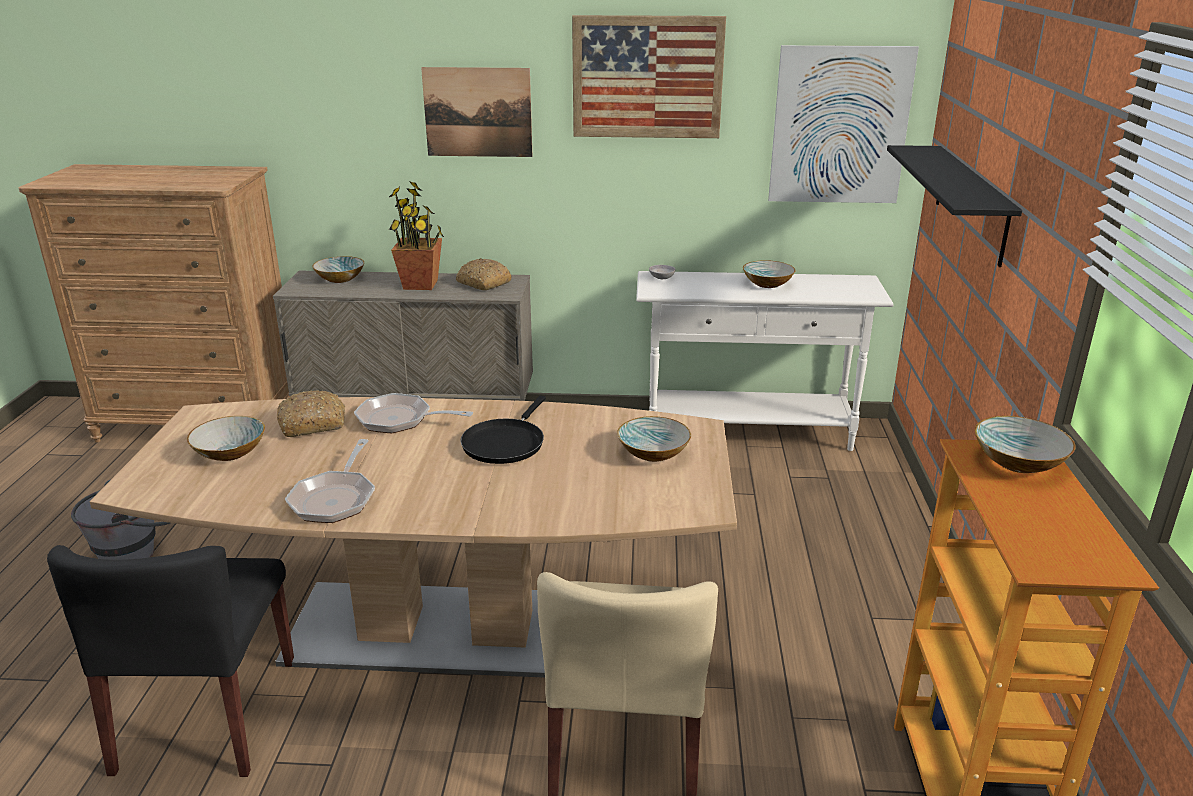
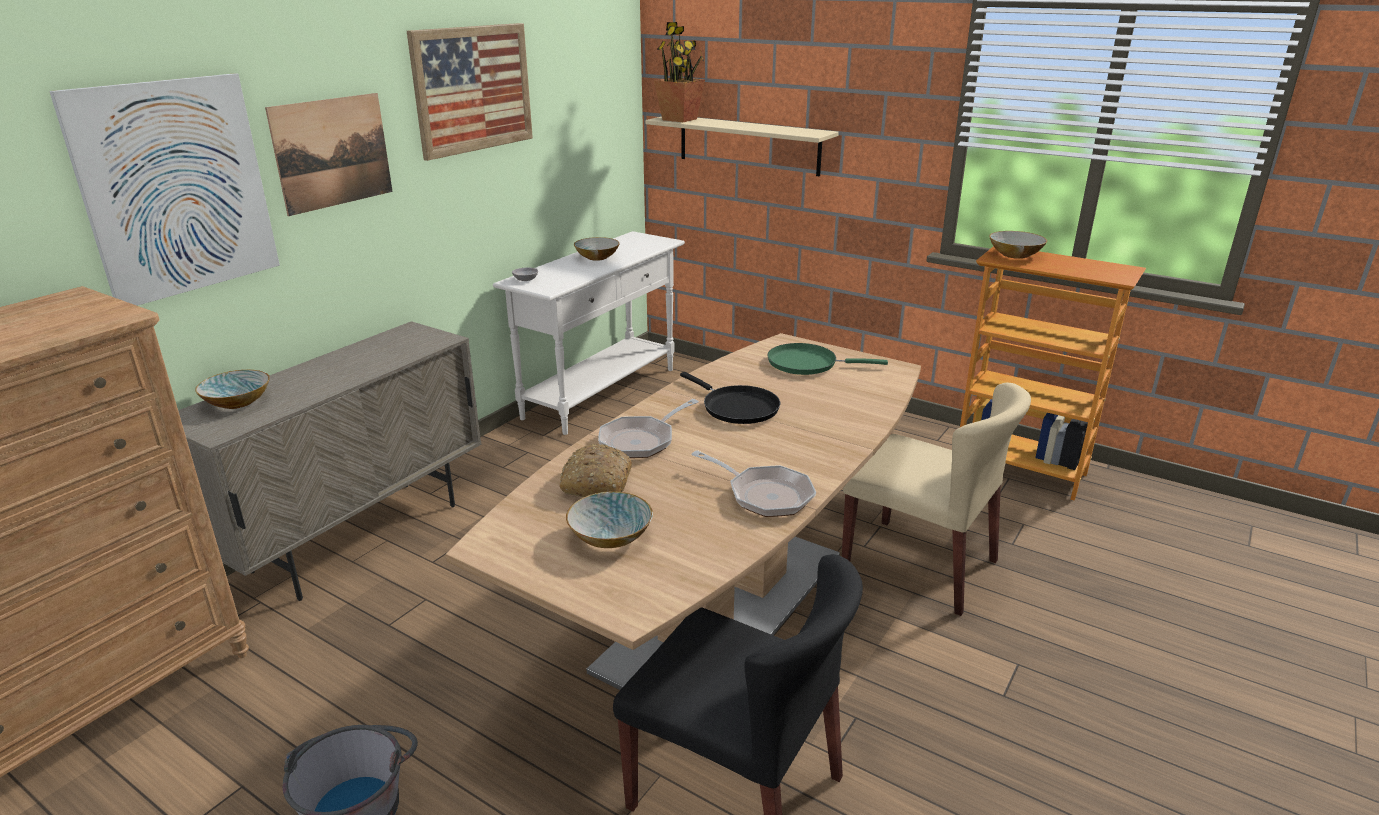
camera: 60 degrees left, 0 degrees up
potted plant [389,181,444,290] -> potted plant moved to [654,22,705,122]
bread [456,258,512,290] -> none
bowl [617,416,691,462] -> green frying pan [767,343,888,375]
picture [768,45,919,203] -> picture moved to [49,73,280,306]
black shelf [887,145,1022,267] -> beige shelf [645,117,839,177]

